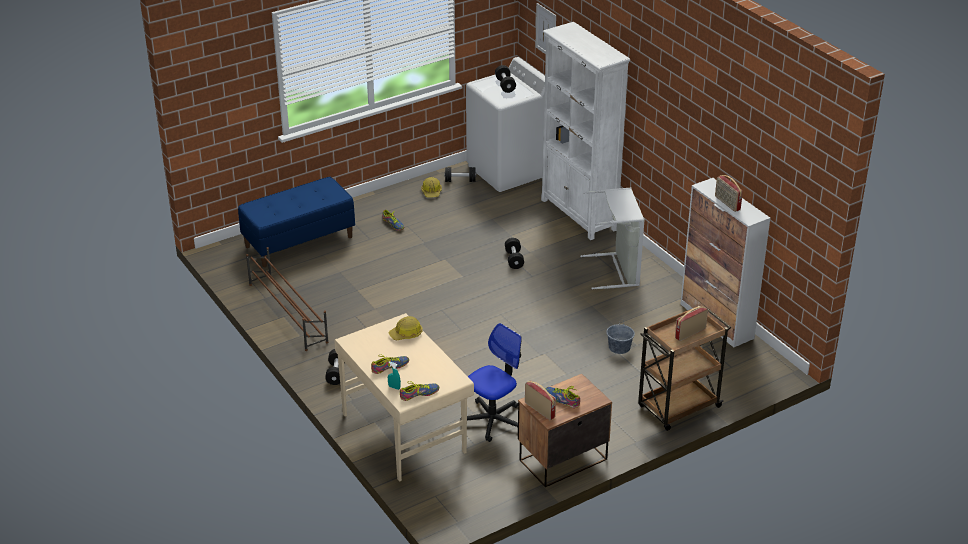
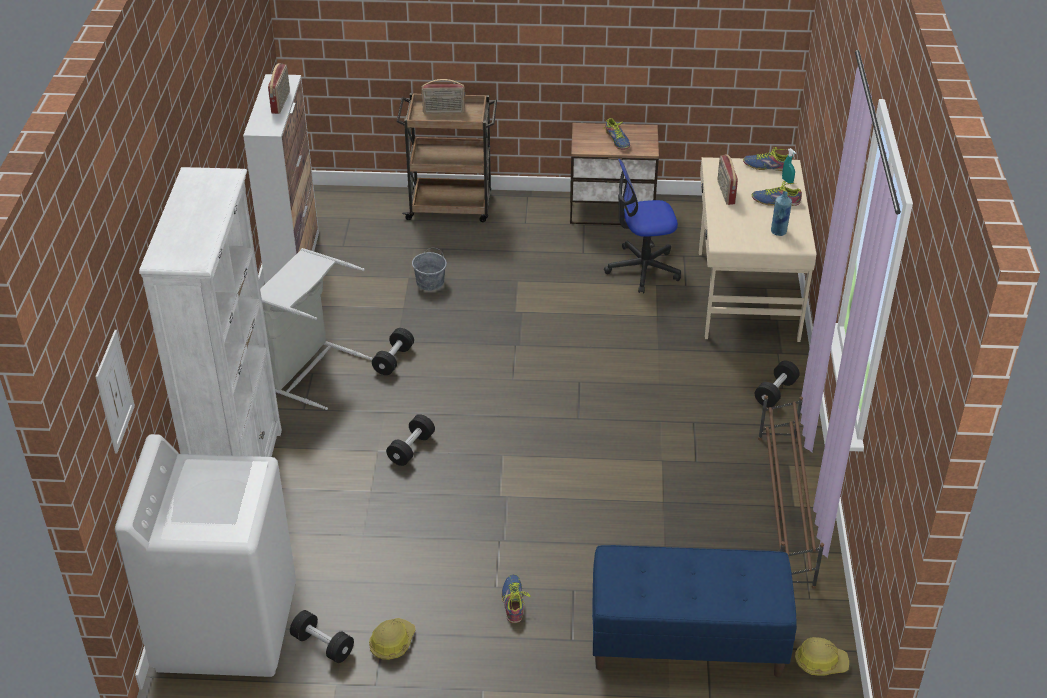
camera: 145 degrees left, 5 degrees up
hard hat [389,316,423,340] -> hard hat moved to [795,637,849,676]
black dumbbell [495,65,516,93] -> black dumbbell moved to [372,328,414,375]
radio [525,381,556,420] -> radio moved to [717,154,738,205]
none -> blue bottle [771,191,792,236]

